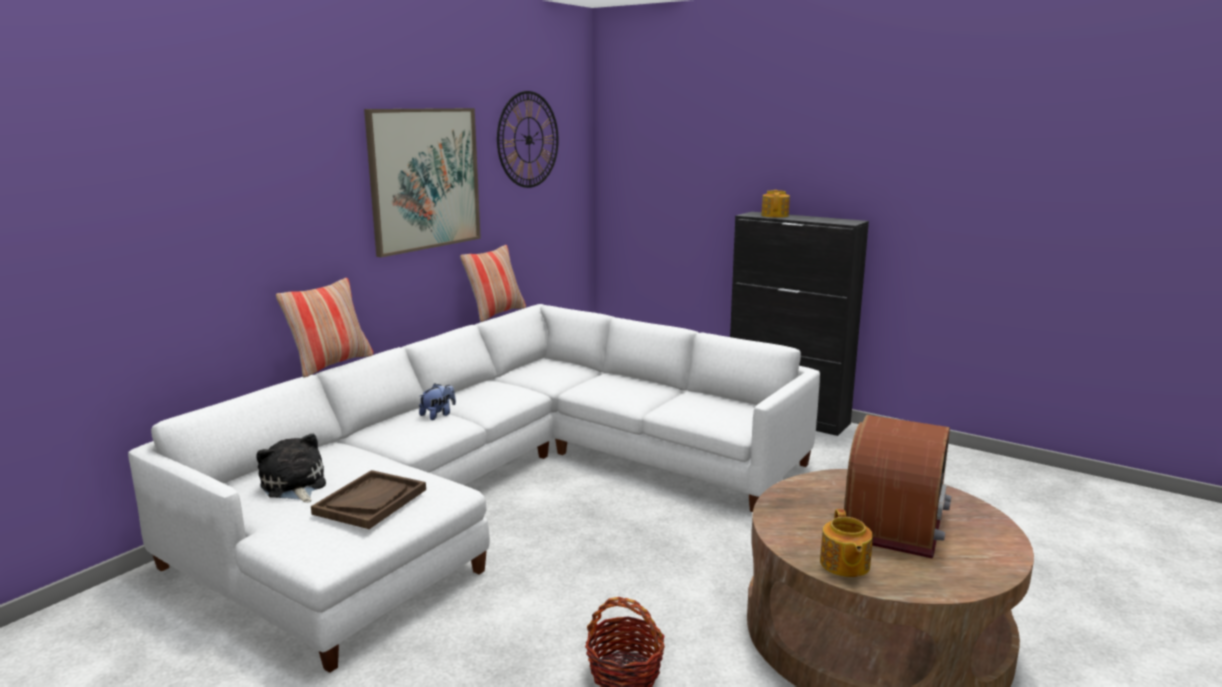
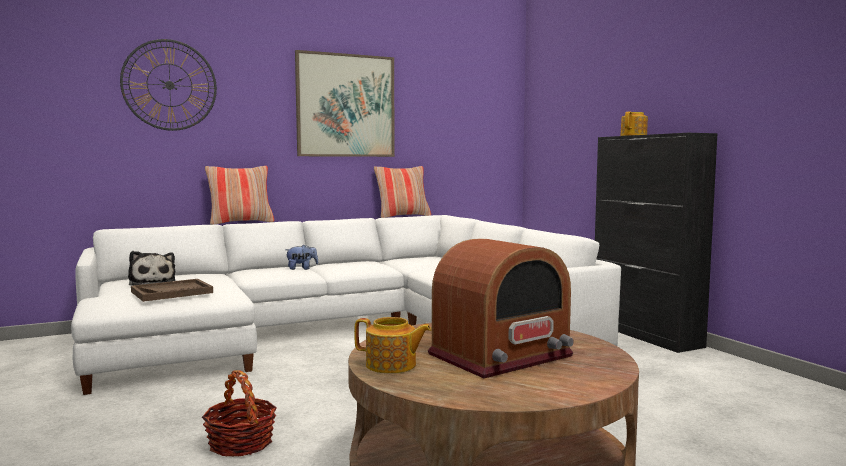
camera: 30 degrees right, 10 degrees down
plush toy [256,433,326,503] -> plush toy turned 150 degrees clockwise [128,251,176,286]
wall clock [497,91,559,188] -> wall clock moved to [120,39,217,131]
teapot [820,509,873,577] -> teapot turned 105 degrees counterclockwise [354,317,431,374]

